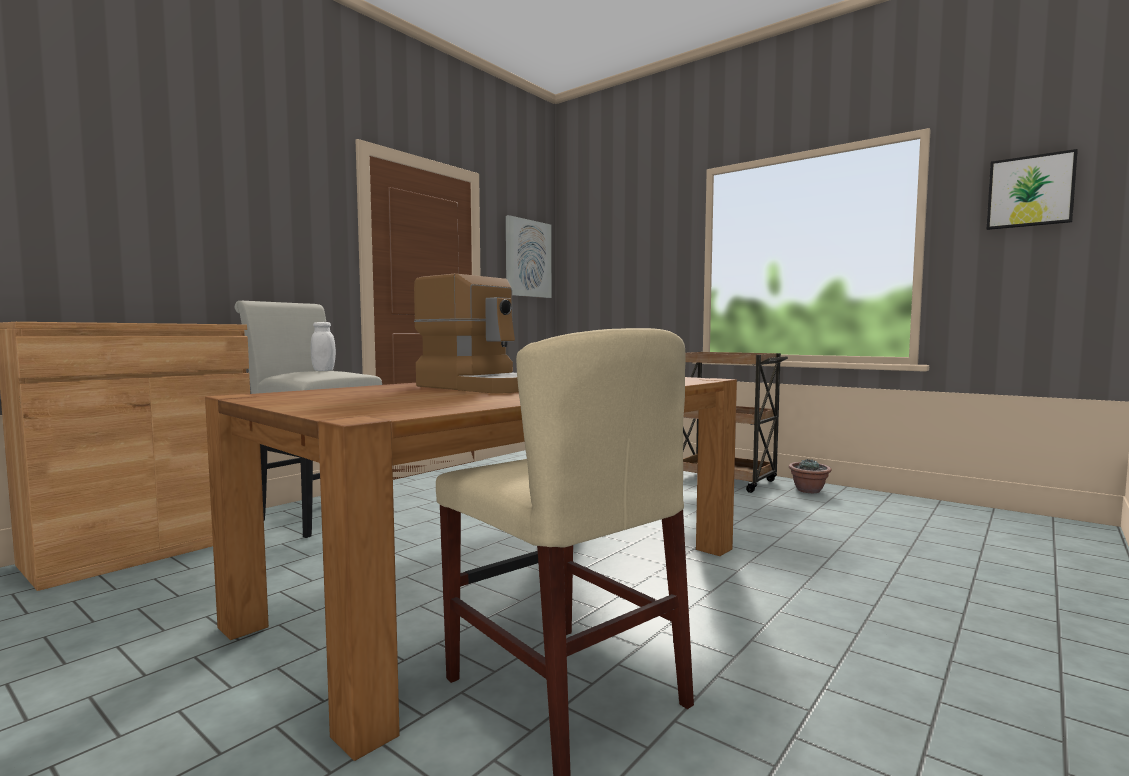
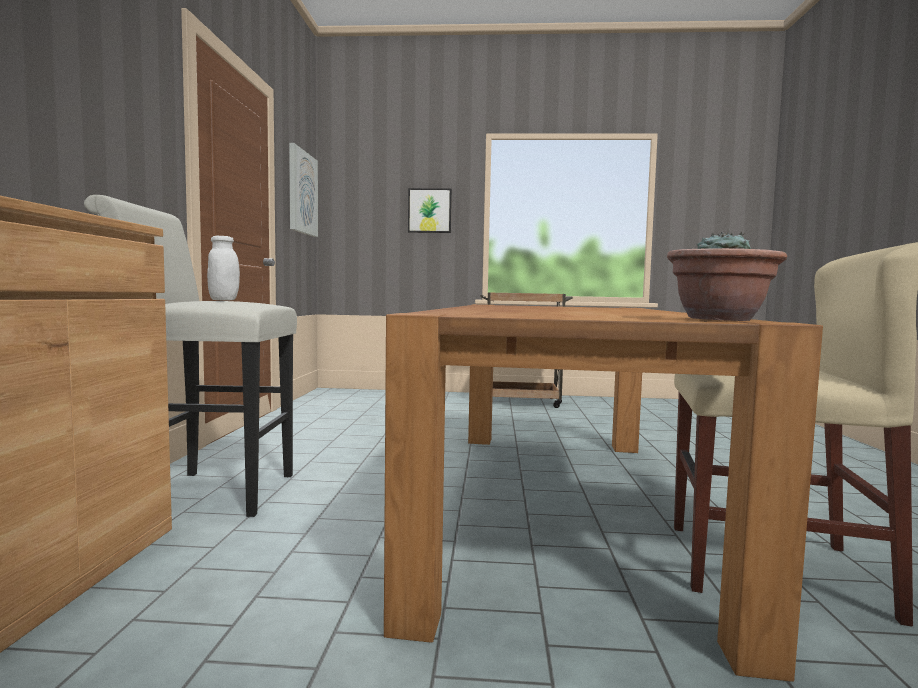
camera: 35 degrees left, 0 degrees up
coffee machine [414,273,519,393] -> none
potted plant [789,458,832,493] -> potted plant moved to [667,230,787,321]
picture [987,149,1078,230] -> picture moved to [408,188,452,233]

